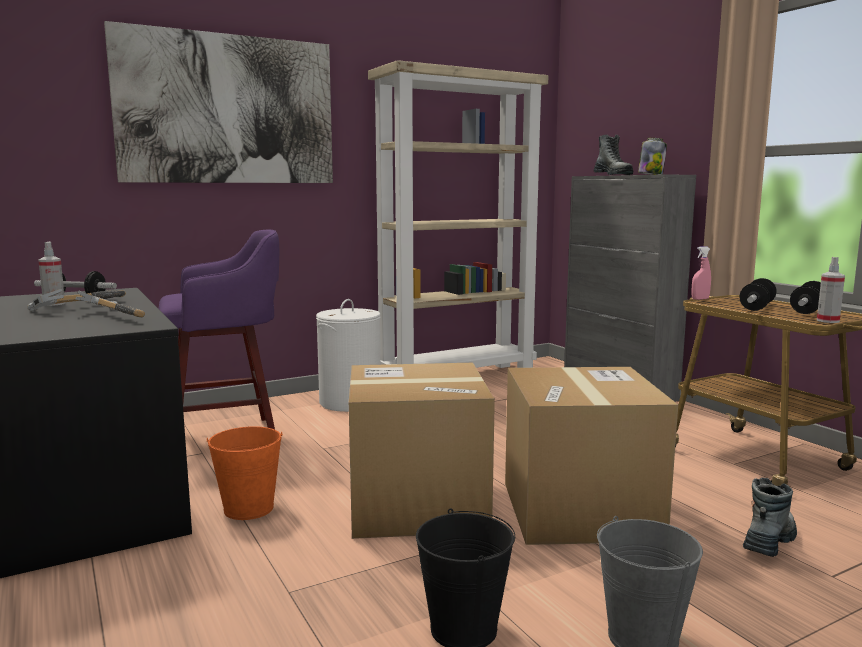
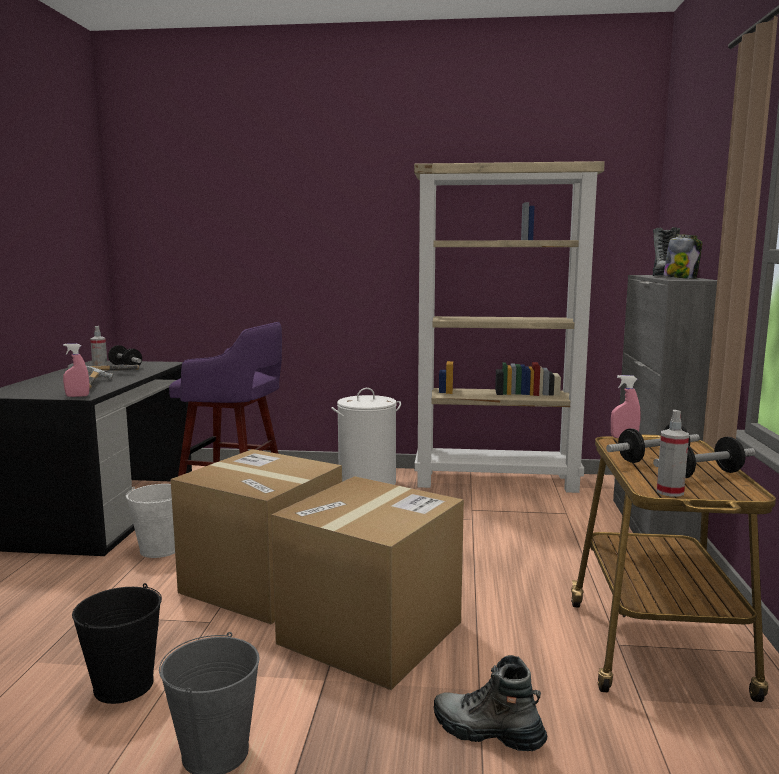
camera: 35 degrees right, 0 degrees up
picture [104,21,333,183] -> none
orange bucket [206,426,283,520] -> white bucket [126,484,175,558]
boot [743,478,797,557] -> boot turned 135 degrees counterclockwise [433,655,547,751]
none -> pink spray bottle [63,343,90,397]

